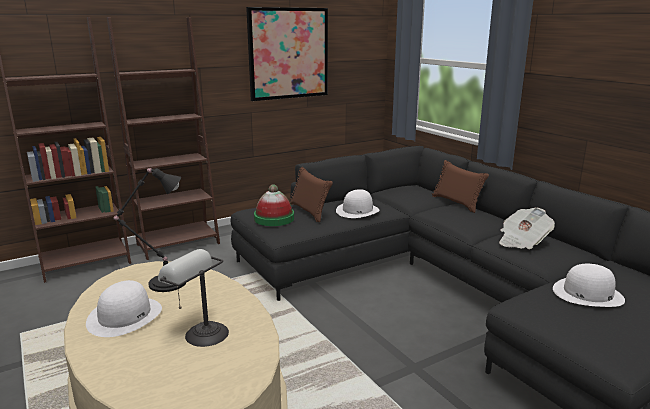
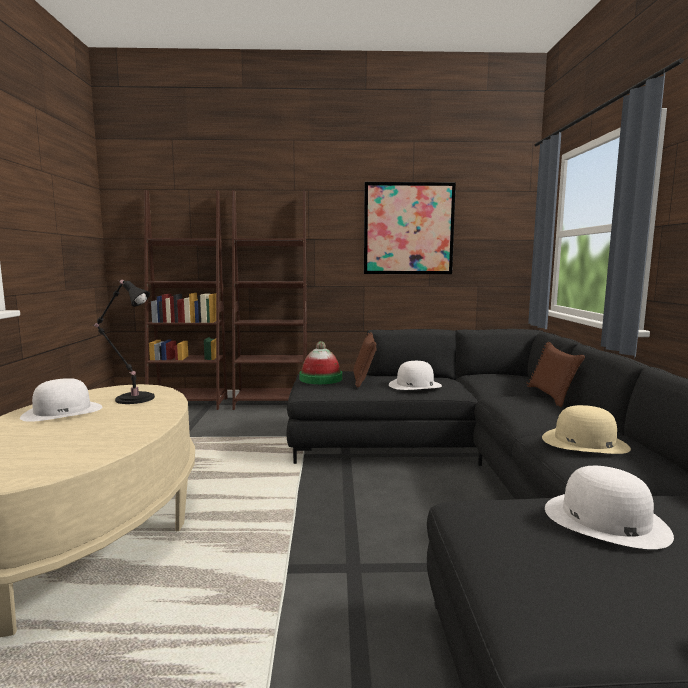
camera: 30 degrees right, 10 degrees down
table lamp [158,249,229,347] -> none
newspaper [499,208,555,249] -> beige hat [542,405,631,454]

